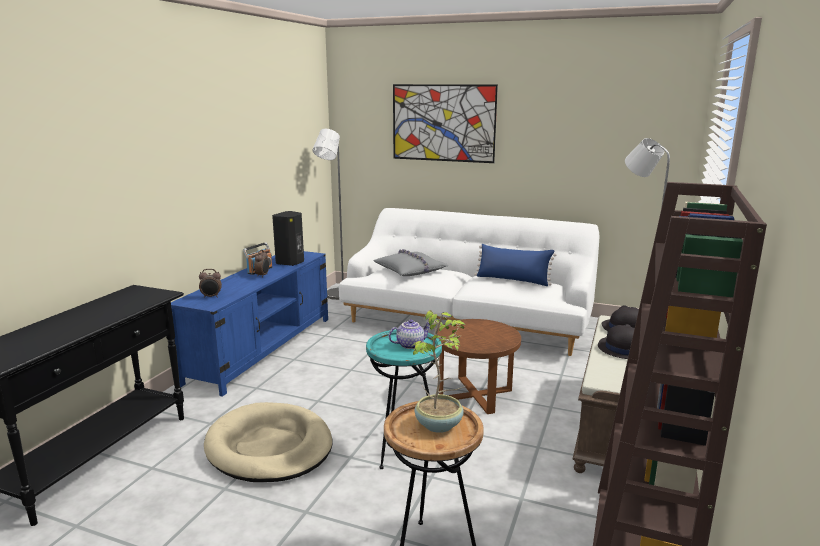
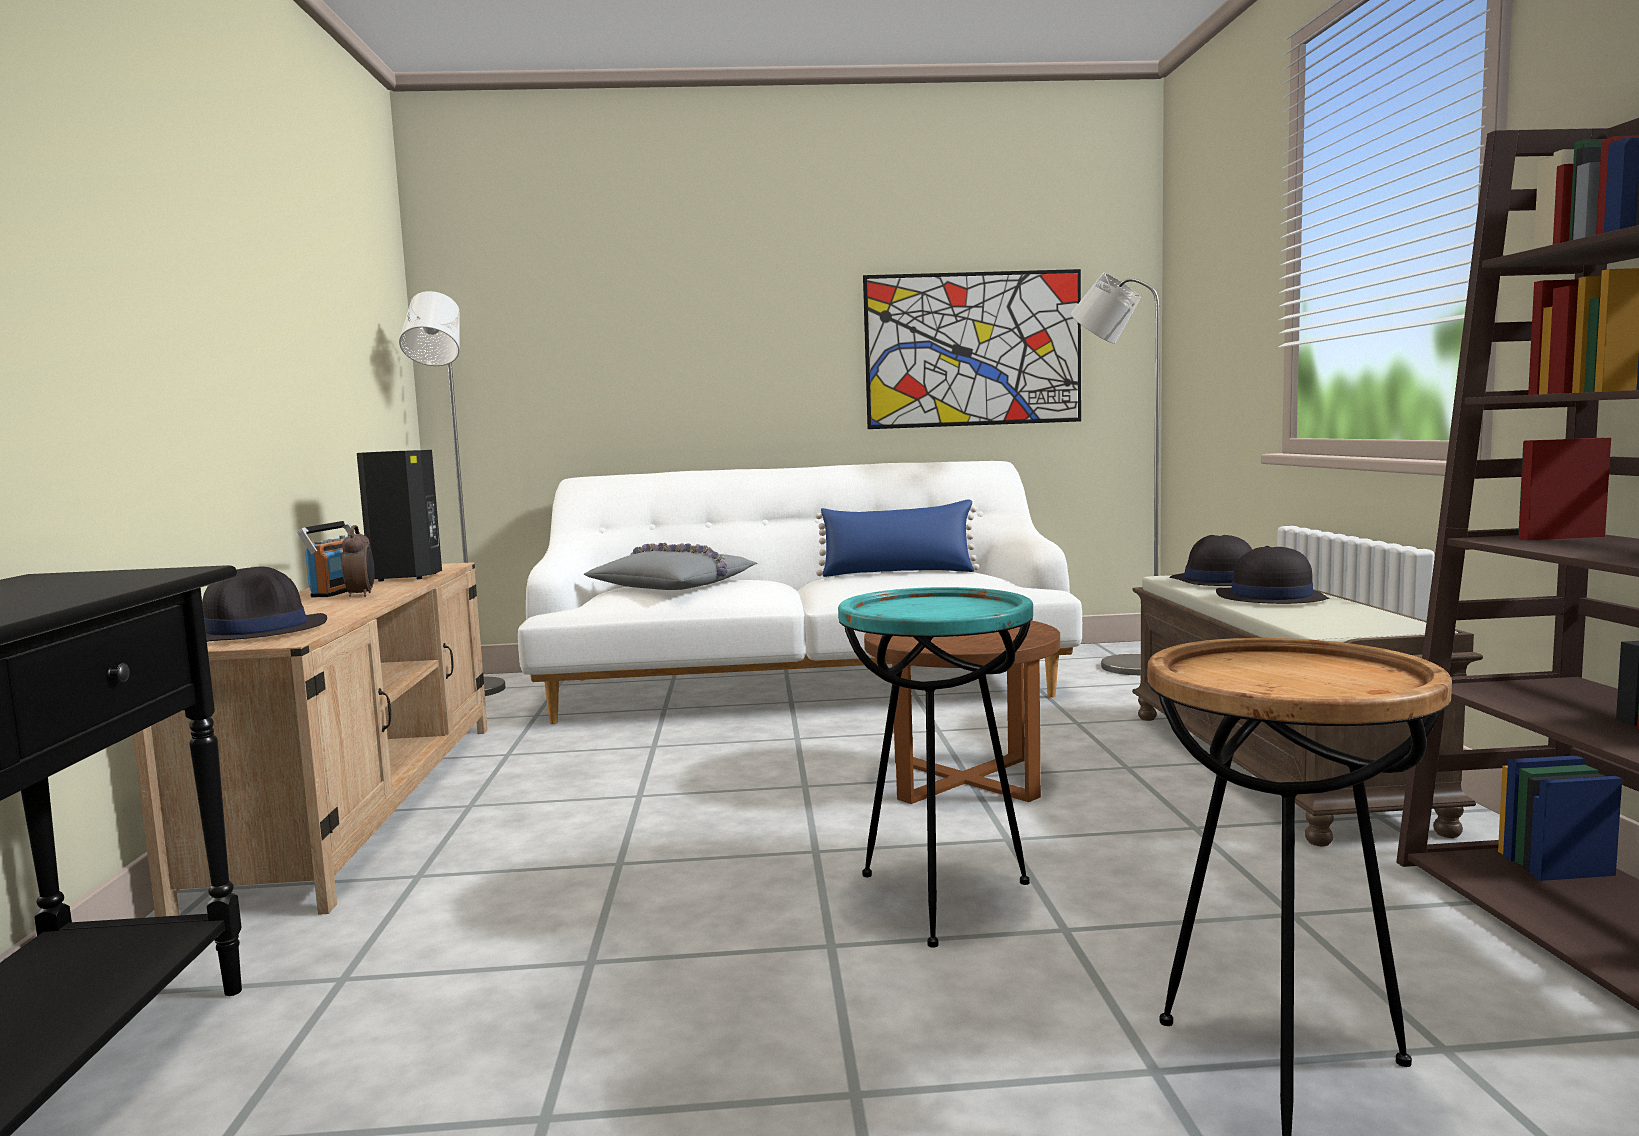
camera: 25 degrees left, 10 degrees down
blue tv stand [171,251,328,397] -> beige tv stand [132,562,488,917]
alarm clock [199,269,222,298] -> black hat [202,566,327,642]
beige dog bed [204,402,333,482] -> none
teapot [389,319,430,349] -> none
picture [393,84,498,163] -> picture moved to [863,269,1081,429]
potted plant [412,310,466,433] -> none

